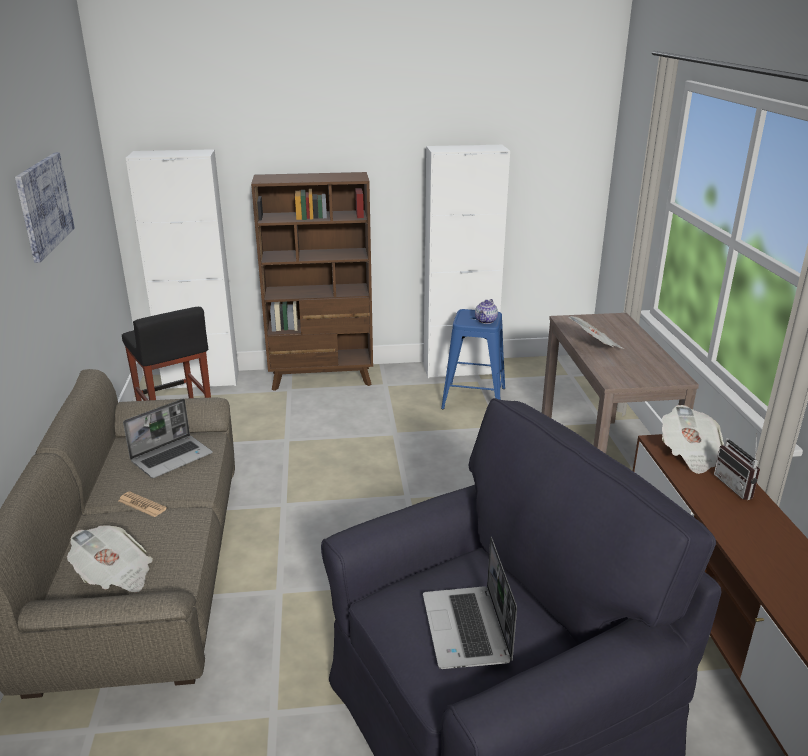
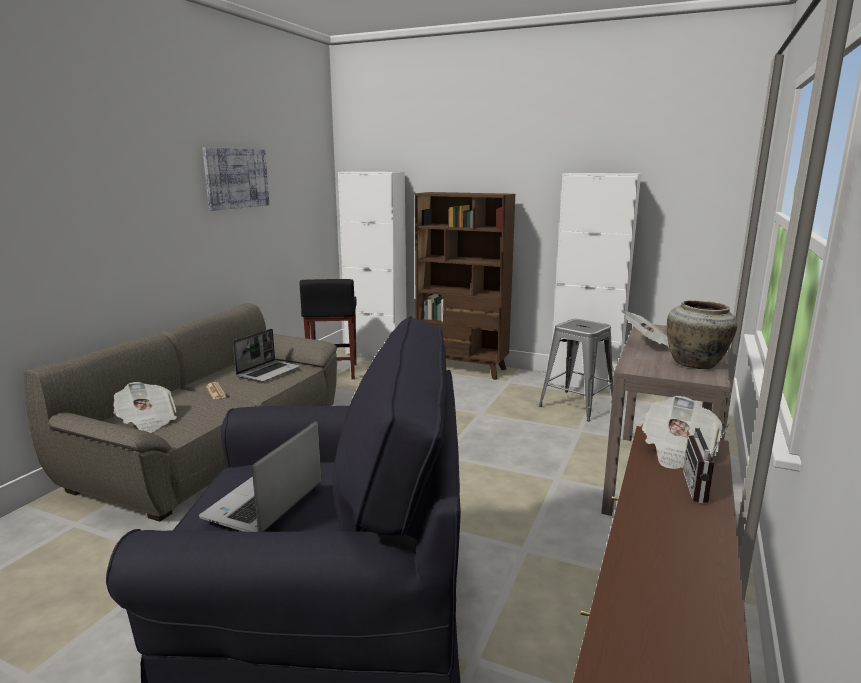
camera: 30 degrees right, 10 degrees down
laptop [123,399,213,478] -> laptop turned 45 degrees counterclockwise [233,329,300,382]
blue stool [441,309,505,409] -> grey stool [539,319,613,421]
teapot [475,299,498,324] -> none
none -> beige vase [667,301,737,369]

